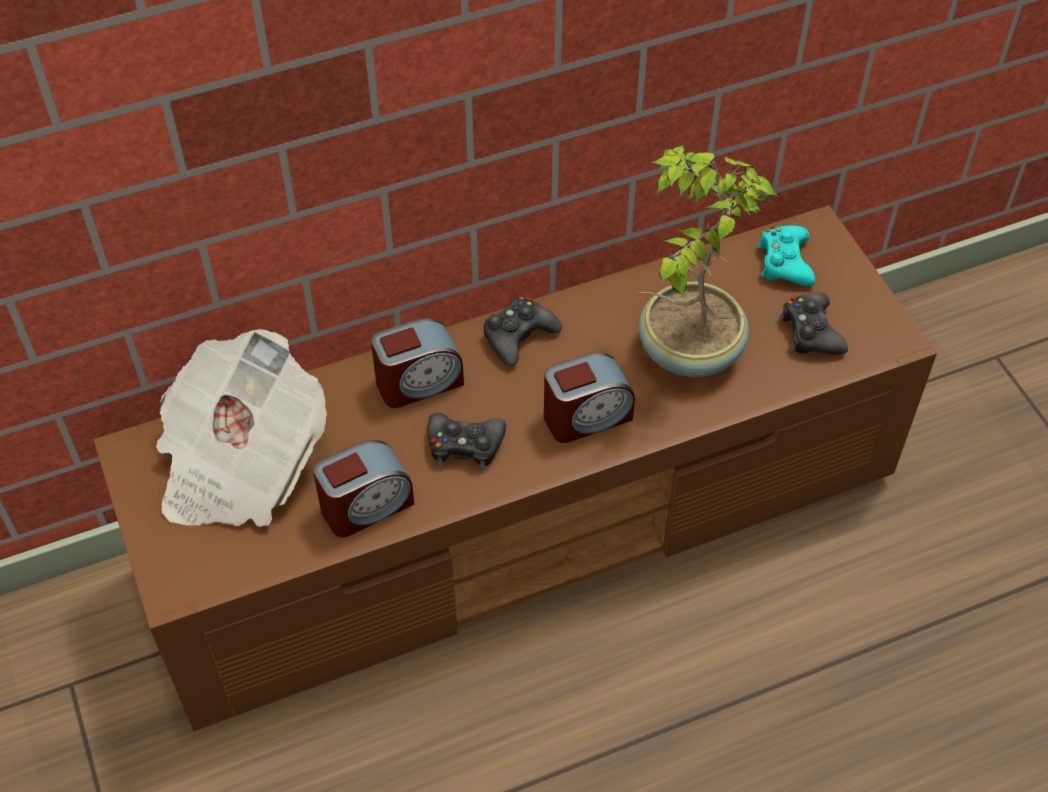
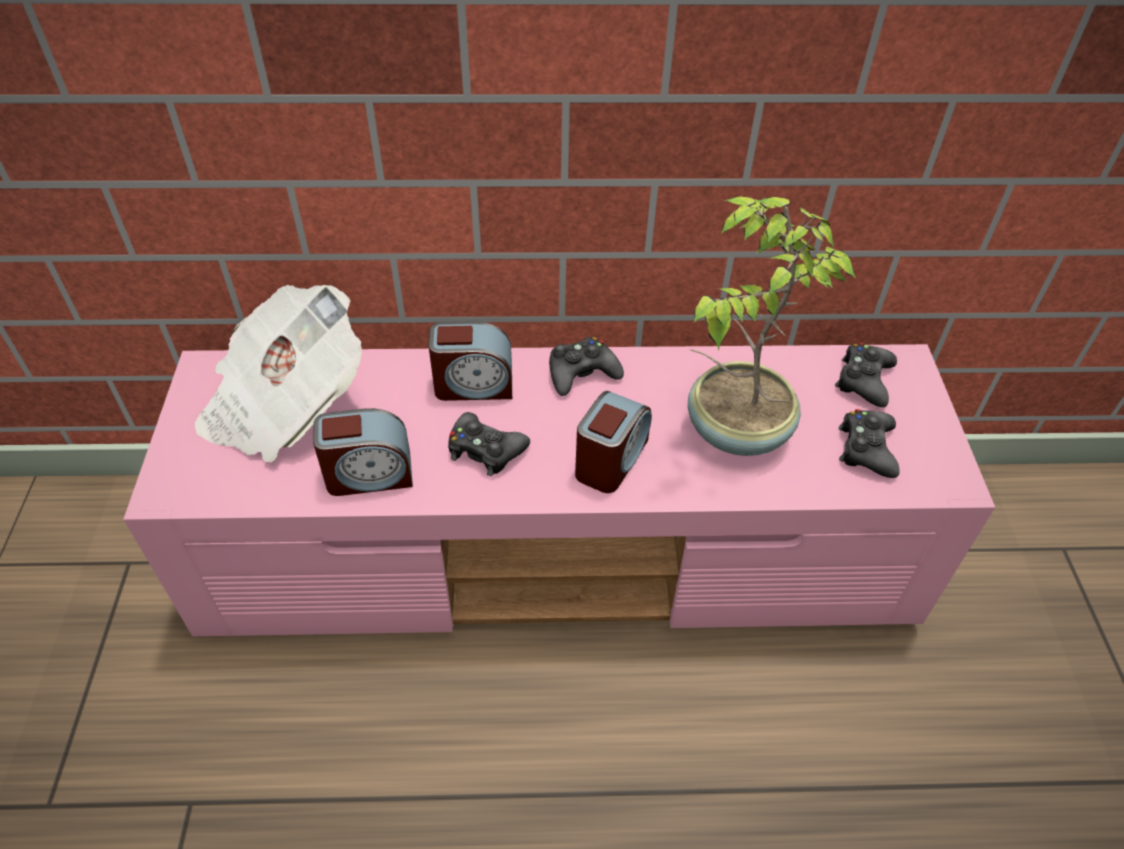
camera: 20 degrees right, 5 degrees down
brown tv stand [93,205,937,731] -> pink tv stand [123,344,995,636]
alarm clock [544,353,635,443] -> alarm clock turned 60 degrees counterclockwise [575,391,652,493]
turquoise game controller [757,226,815,286] -> black game controller [835,343,897,407]

